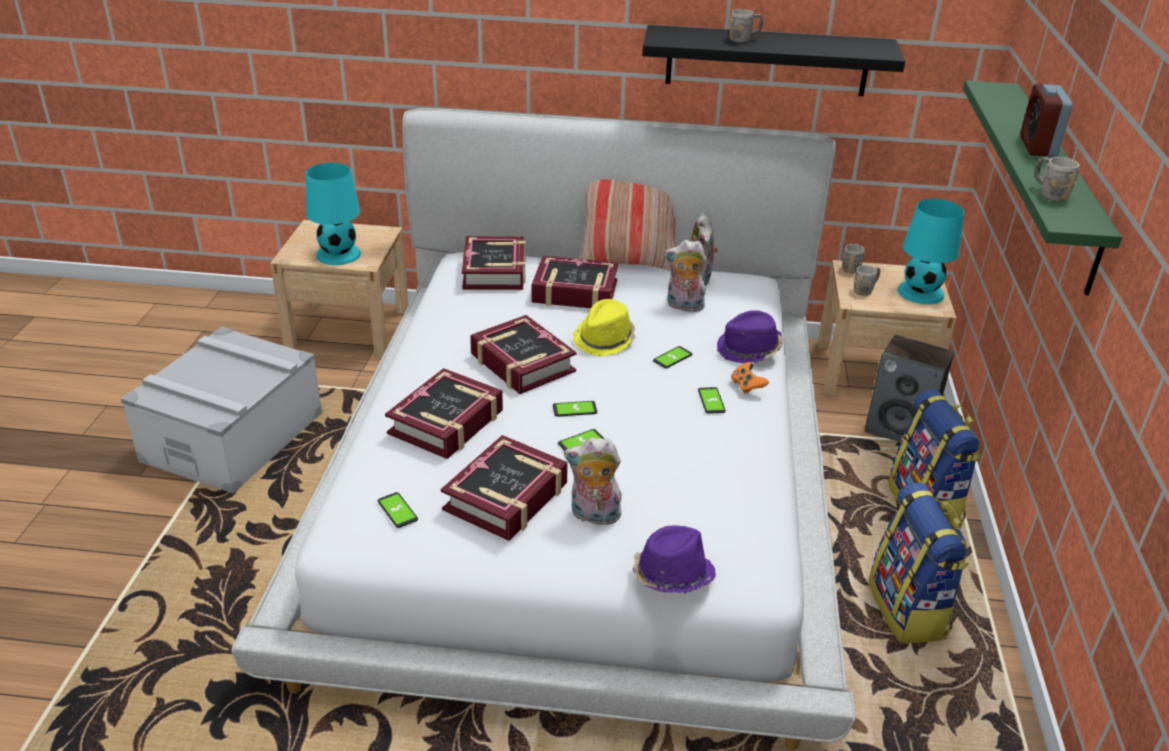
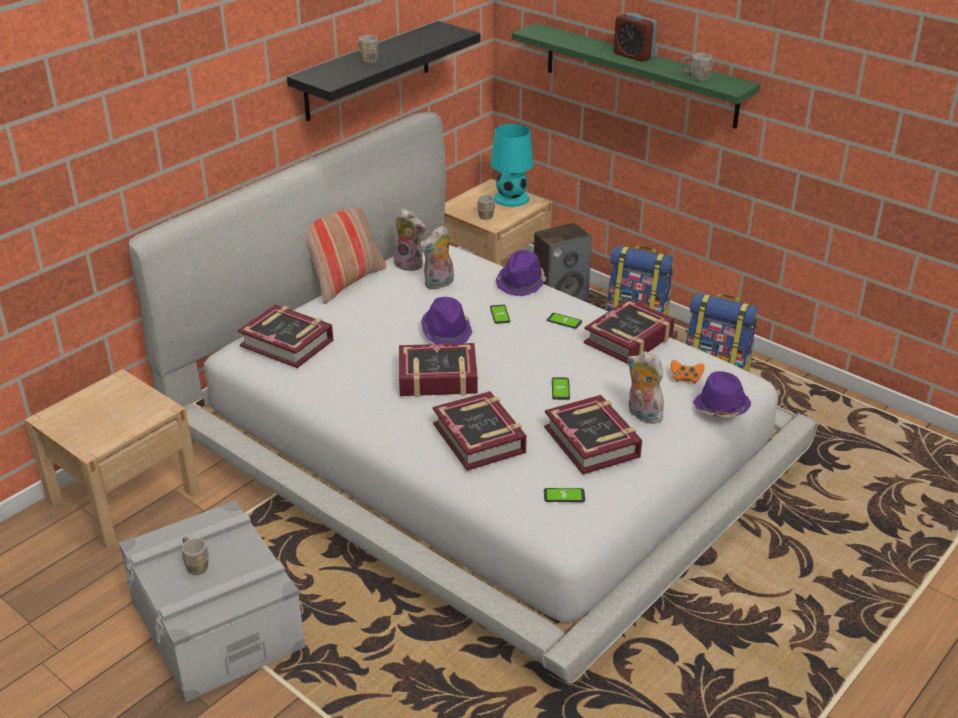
camera: 55 degrees left, 0 degrees up
turquoise table lamp [306,163,361,265] -> none
book [531,256,618,308] -> book moved to [584,299,675,364]
phone [553,401,597,417] -> none
plush toy [564,438,622,525] -> plush toy turned 90 degrees clockwise [628,352,664,424]
yellow hat [573,299,636,357] -> purple hat [421,297,472,344]
orange game controller [731,362,769,394] -> orange game controller moved to [671,360,705,384]
grey mug [842,243,864,274] -> grey mug moved to [182,537,209,575]

